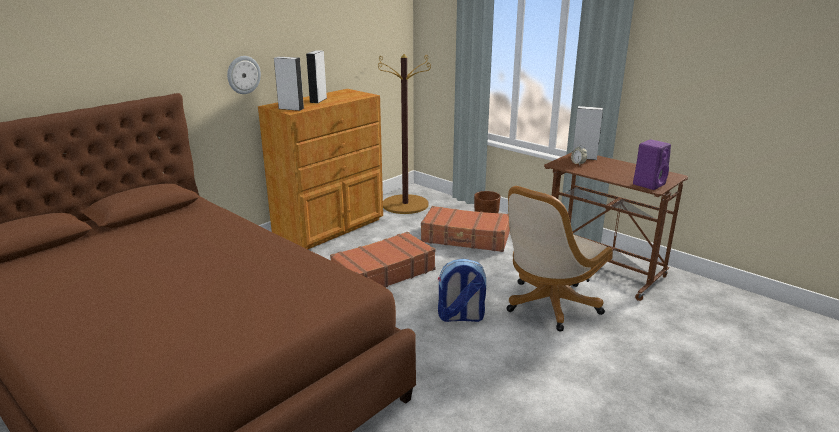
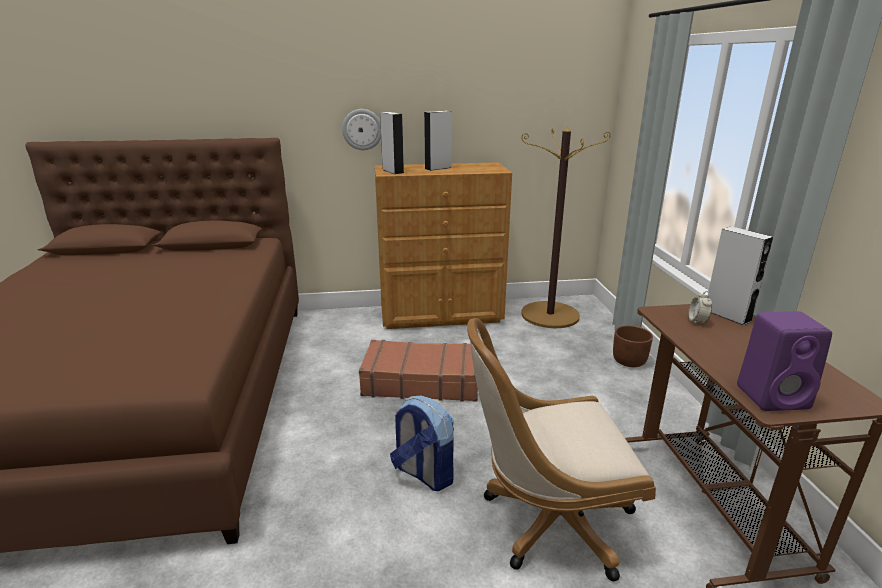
camera: 40 degrees right, 0 degrees up
brown suitcase [421,206,510,252] -> none

